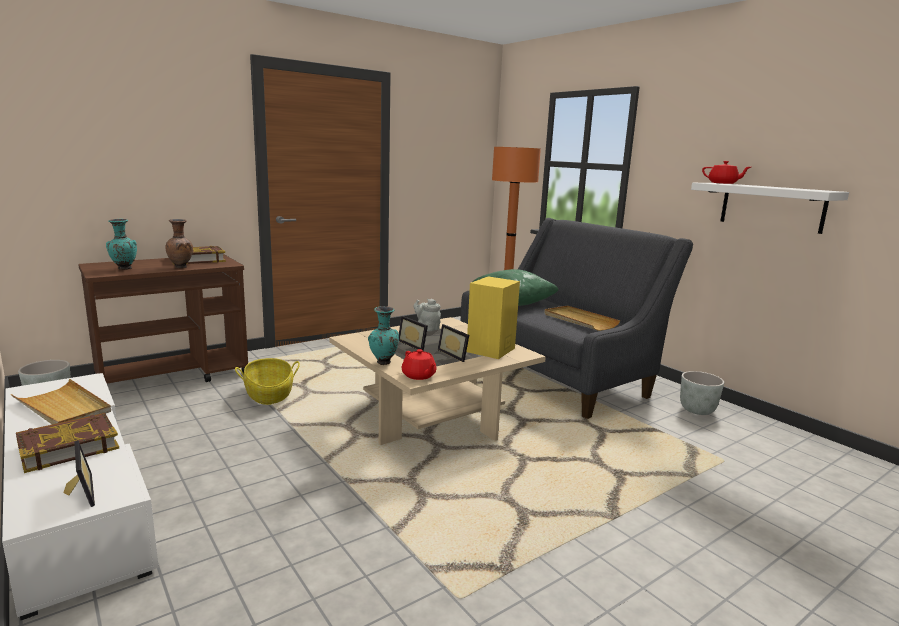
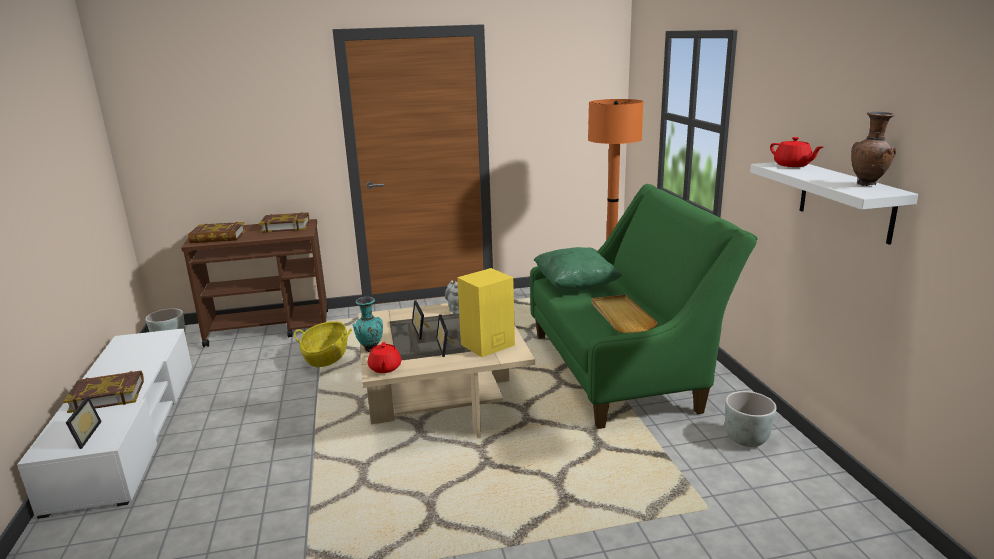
camera: 25 degrees right, 5 degrees up
beige tray [11,379,111,424] -> none
turquoise vase [106,219,137,270] -> book [188,222,245,243]
brown vase [165,219,193,269] -> brown vase moved to [851,111,896,186]
grey sofa [461,218,693,419] -> green sofa [530,184,757,429]

